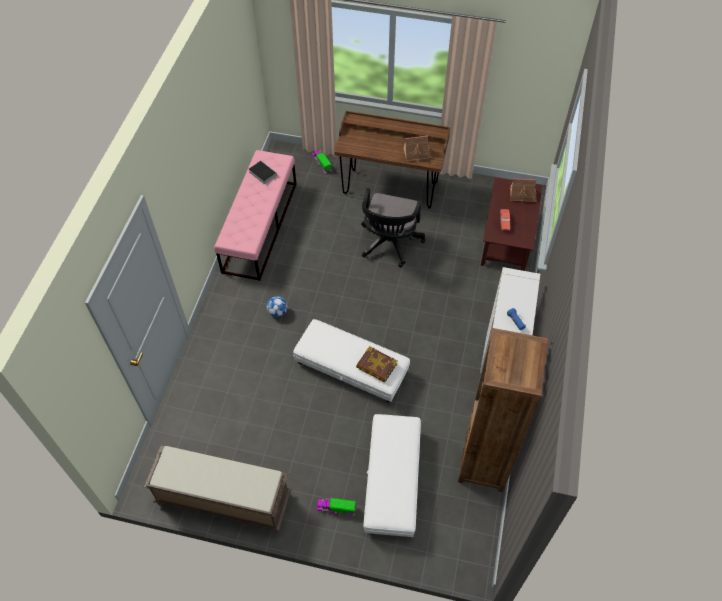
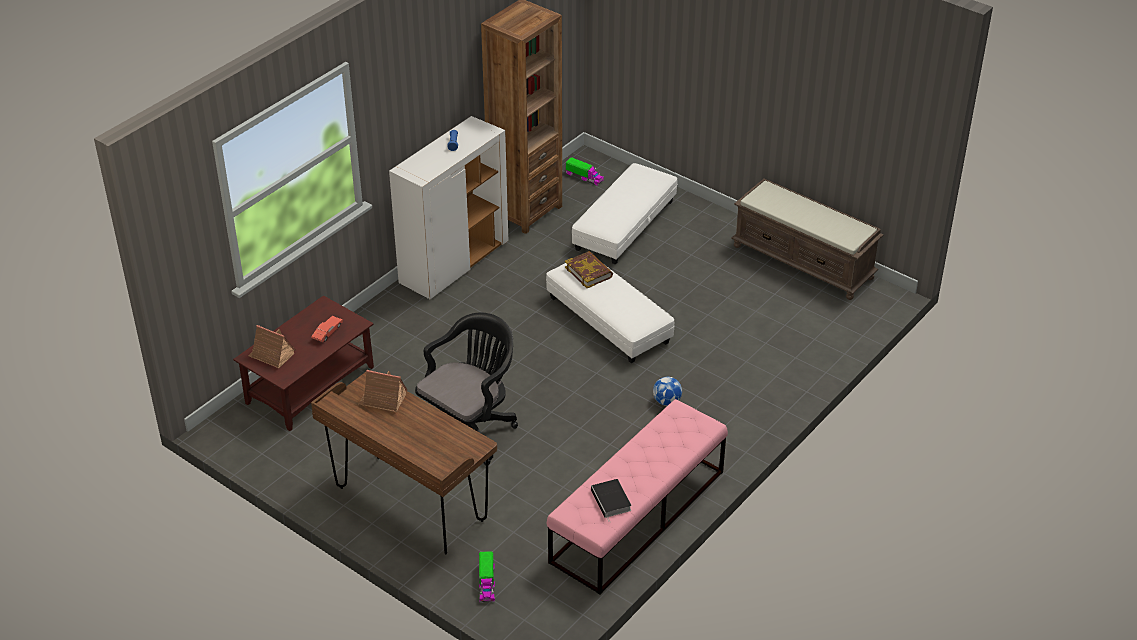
camera: 155 degrees left, 15 degrees down
toy truck [317,498,356,516] -> toy truck moved to [566,157,604,186]

